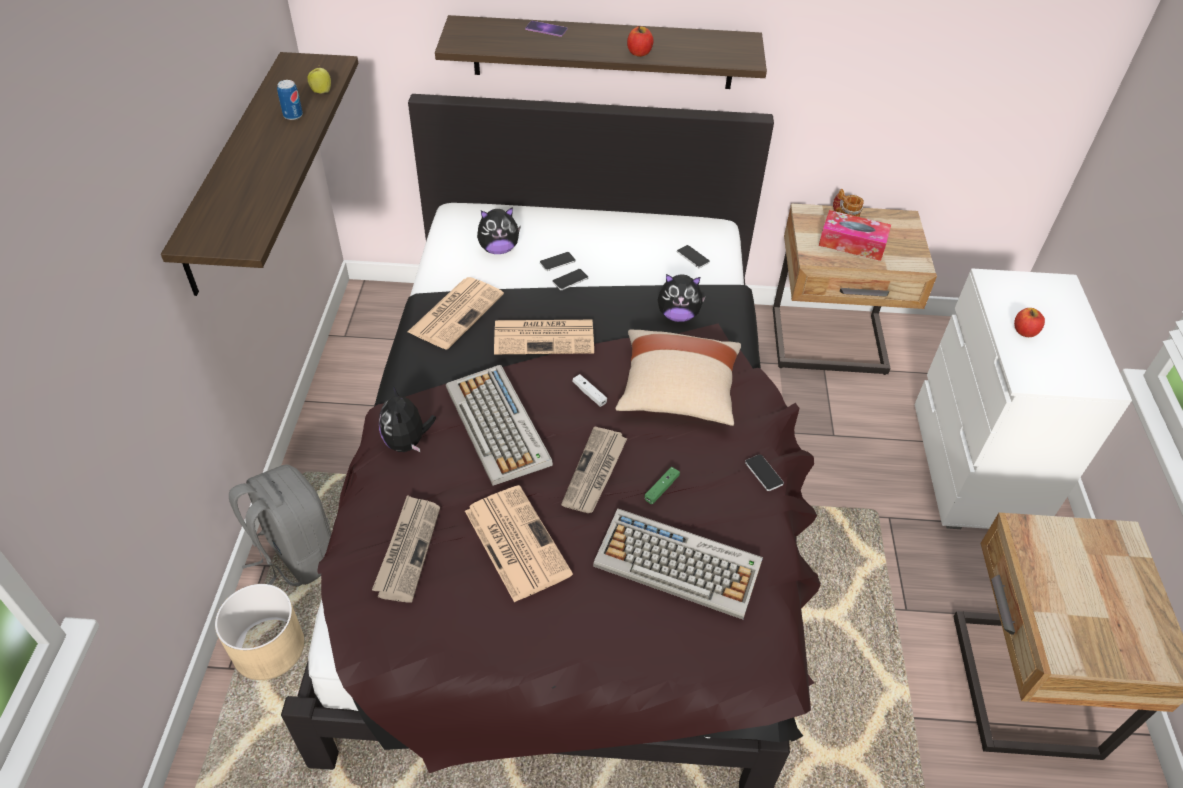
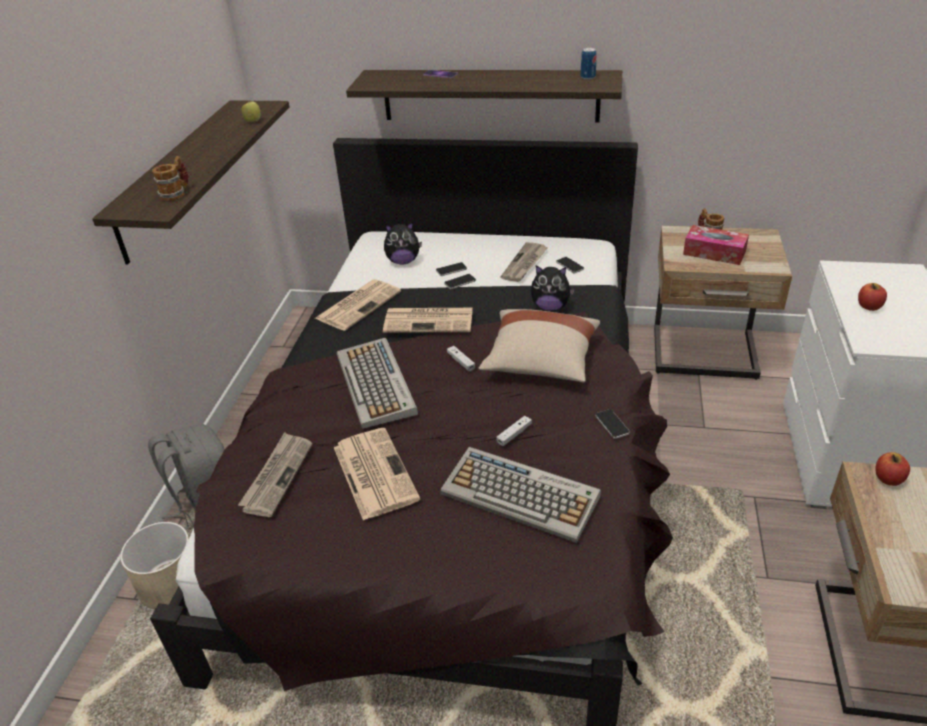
camera: 10 degrees right, 10 degrees down
can [277,80,303,120] -> can moved to [581,48,597,80]
plush toy [379,386,436,452] -> none
newspaper [561,426,627,513] -> newspaper moved to [500,242,548,282]
apple [627,26,653,57] -> apple moved to [875,452,910,486]
green game controller [644,467,680,504] -> white game controller [496,416,532,446]
none -> mug [152,156,188,201]

